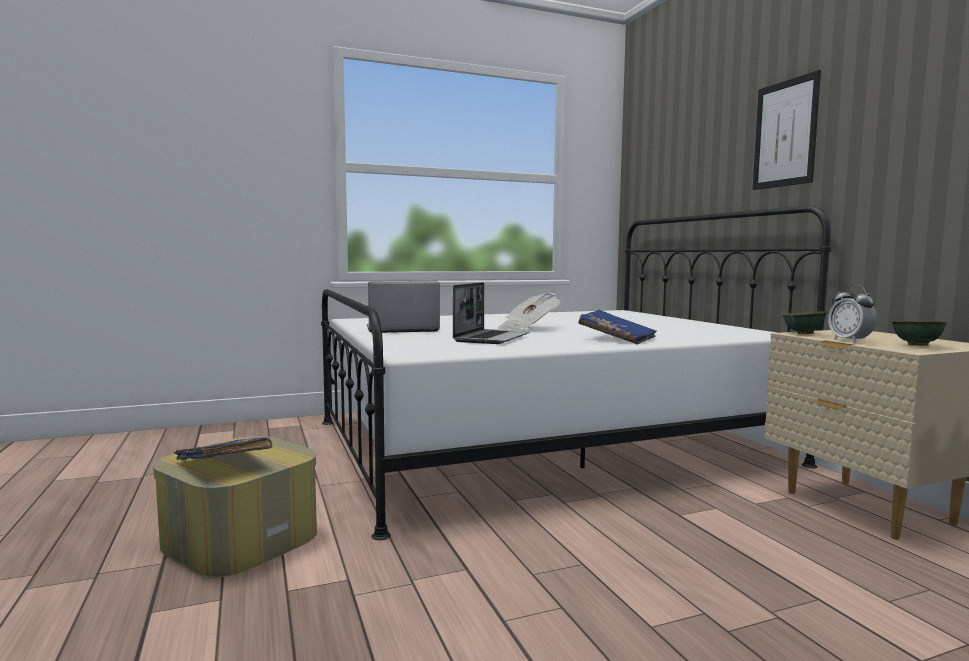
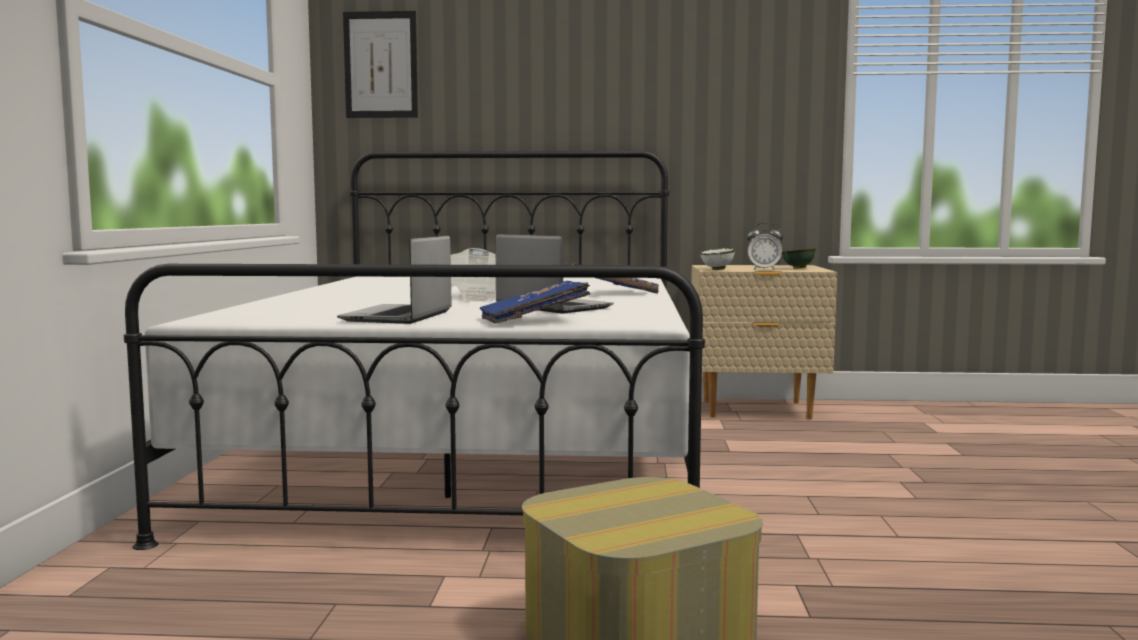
camera: 65 degrees left, 0 degrees up
blue book [174,437,272,460] -> blue book moved to [480,281,590,324]
picture [753,70,821,190] -> picture moved to [343,11,418,118]
green bowl [782,311,827,334] -> white bowl [699,248,735,270]

